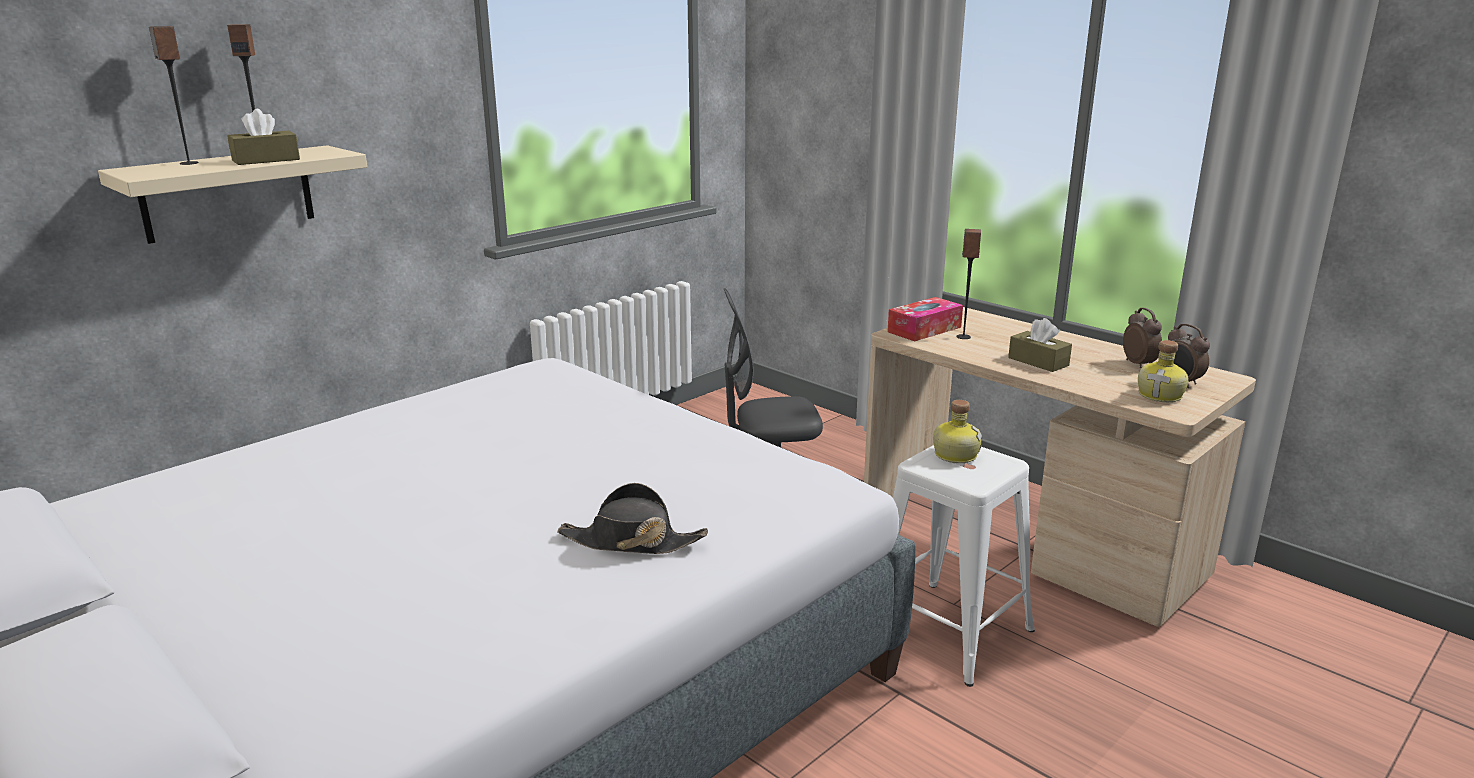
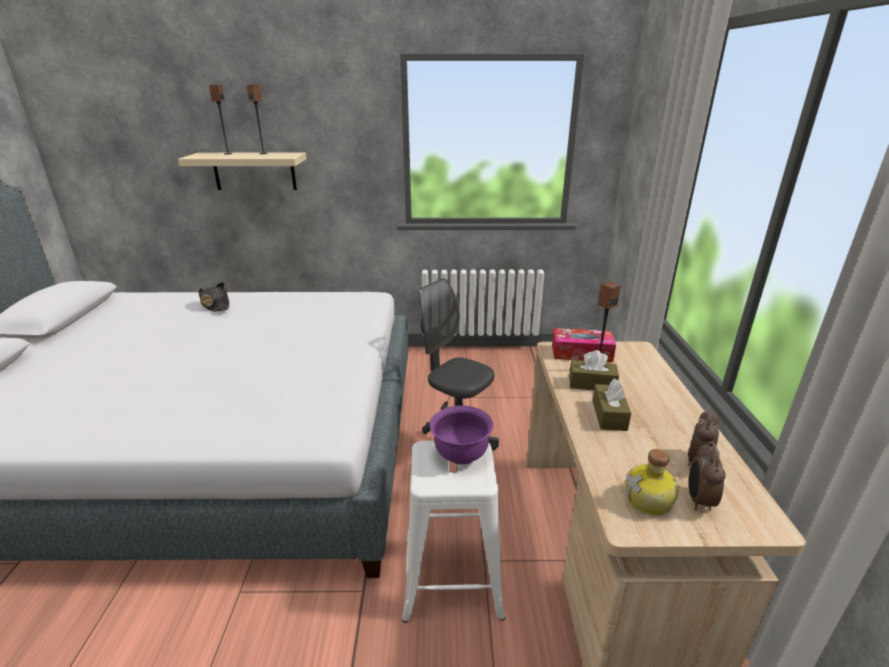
camera: 45 degrees right, 5 degrees up
brown tissue box [227,109,300,165] -> brown tissue box moved to [569,350,619,391]
black hat [557,483,708,554] -> black hat moved to [198,282,229,312]
bottle [933,400,982,463] -> purple bowl [430,406,493,465]

